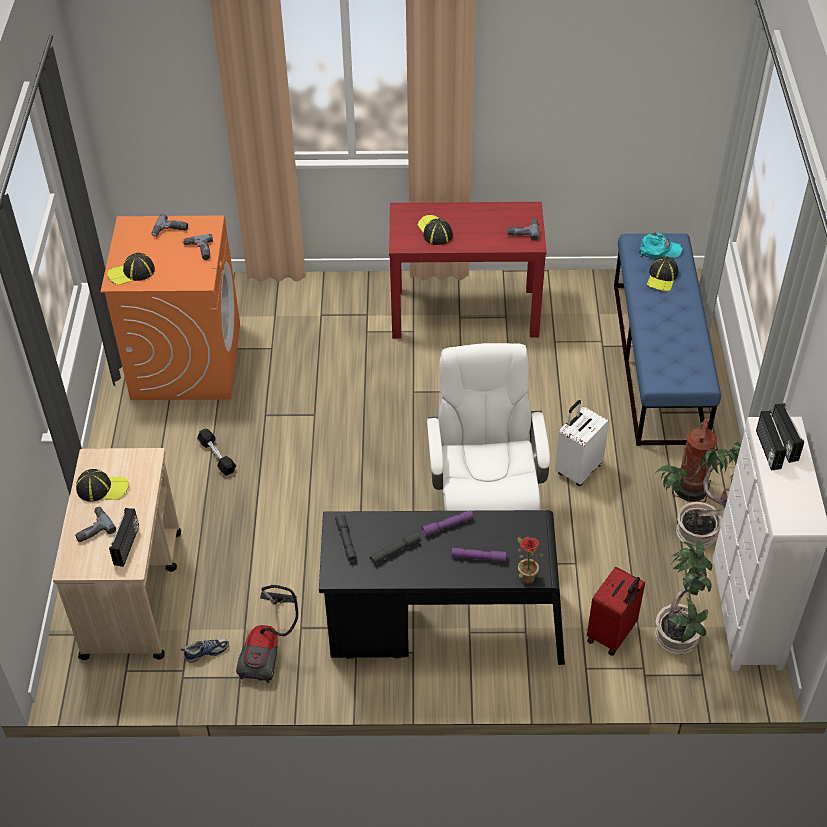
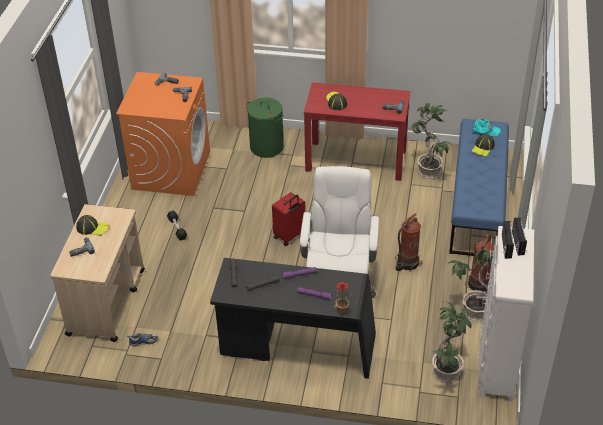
camera: 10 degrees right, 5 degrees down
cap [107,253,155,285] -> none
radio [109,508,139,567] -> none
vacuum cleaner [236,585,298,683] -> none
white suitcase [555,400,609,486] -> fire extinguisher [395,213,422,272]
red suitcase [587,567,645,656] -> red suitcase moved to [272,192,305,246]
none -> green laundry basket [246,98,284,158]
none -> potted plant [409,103,452,179]

